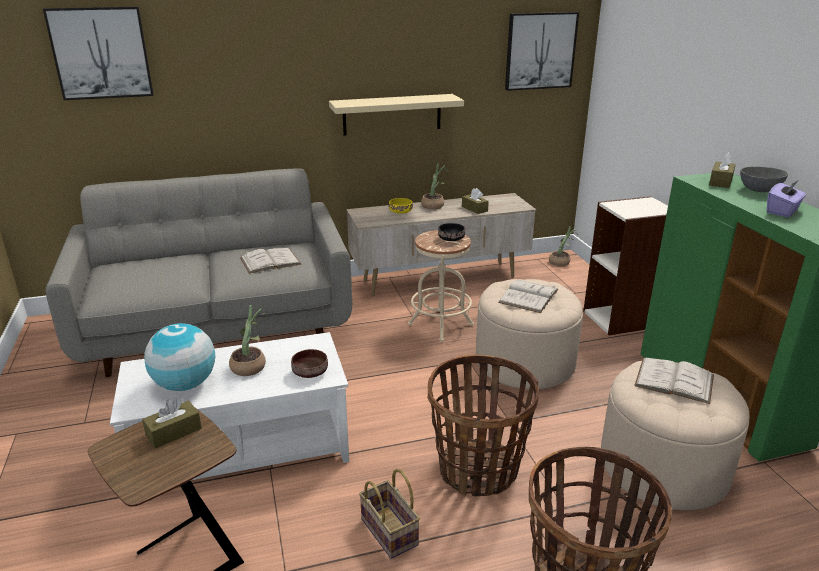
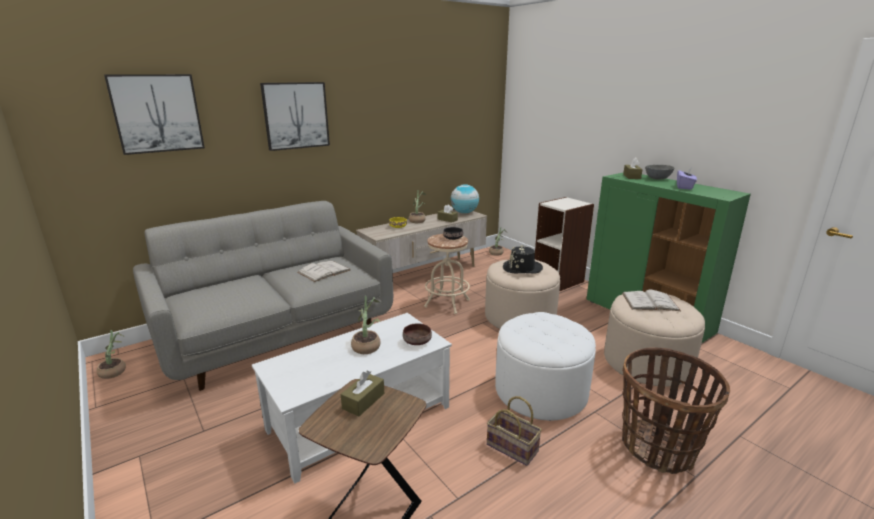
camera: 20 degrees left, 5 degrees down
globe [144,323,215,391] -> globe moved to [450,184,479,213]
beige shelf [329,94,464,136] -> none
basket [428,355,539,496] -> white ottoman [495,312,596,421]
white book [498,279,559,313] -> black hat [503,245,543,273]
picture [505,12,579,91] -> picture moved to [260,82,330,151]
none -> potted plant [97,330,126,379]

